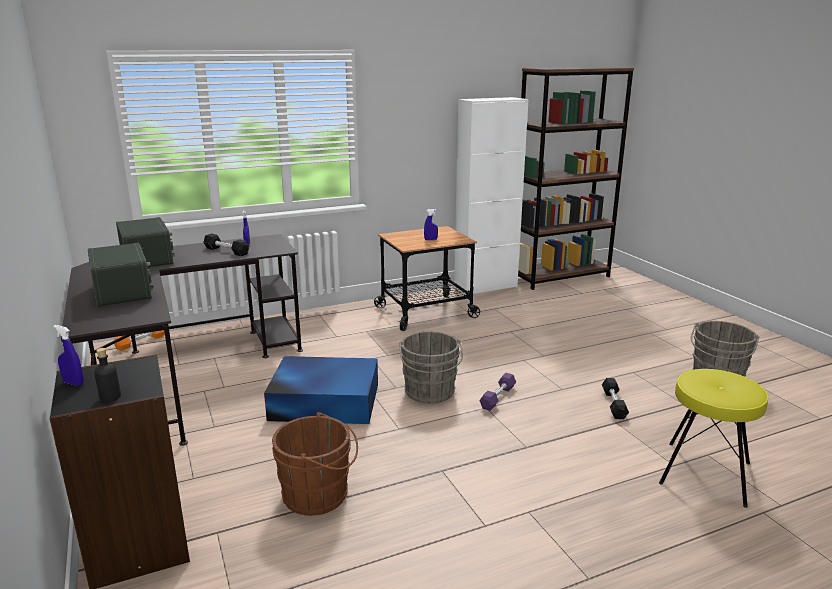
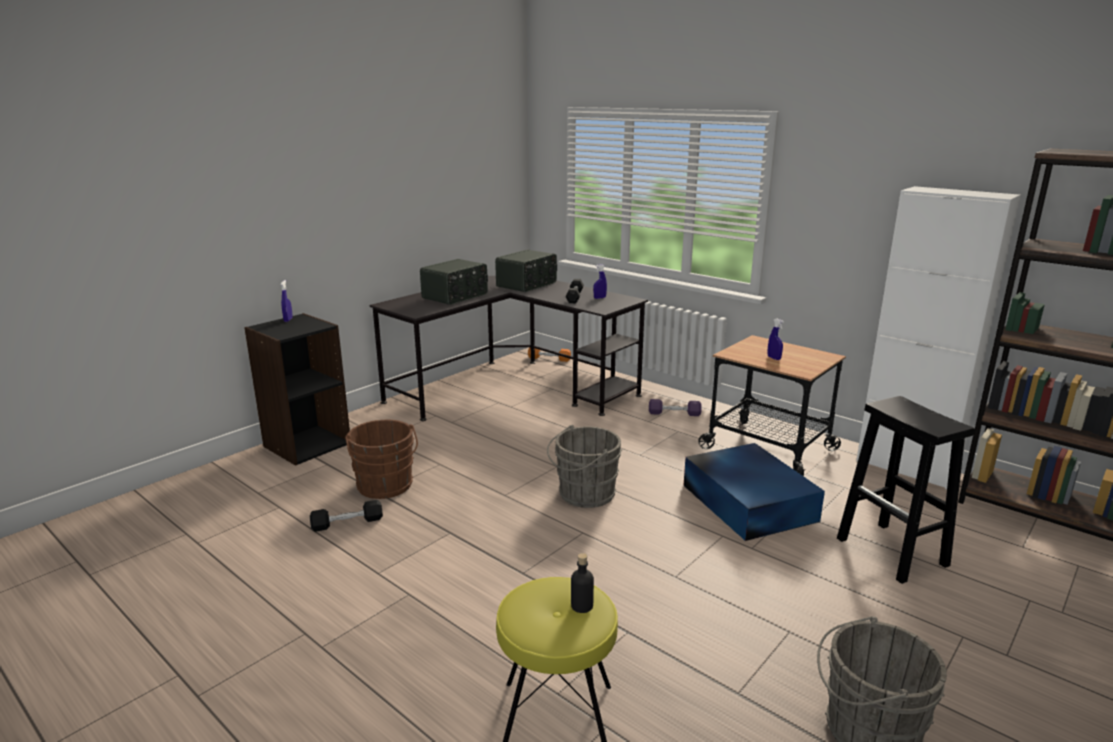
camera: 65 degrees right, 0 degrees up
black bottle [94,348,121,402] -> black bottle moved to [571,553,594,613]
blue storage box [264,356,378,424] -> blue storage box moved to [683,443,825,541]
purple dumbbell [479,373,516,411] -> purple dumbbell moved to [649,399,702,416]
black dumbbell [602,378,629,419] -> black dumbbell moved to [310,500,383,532]
none -> black stool [837,396,975,584]

